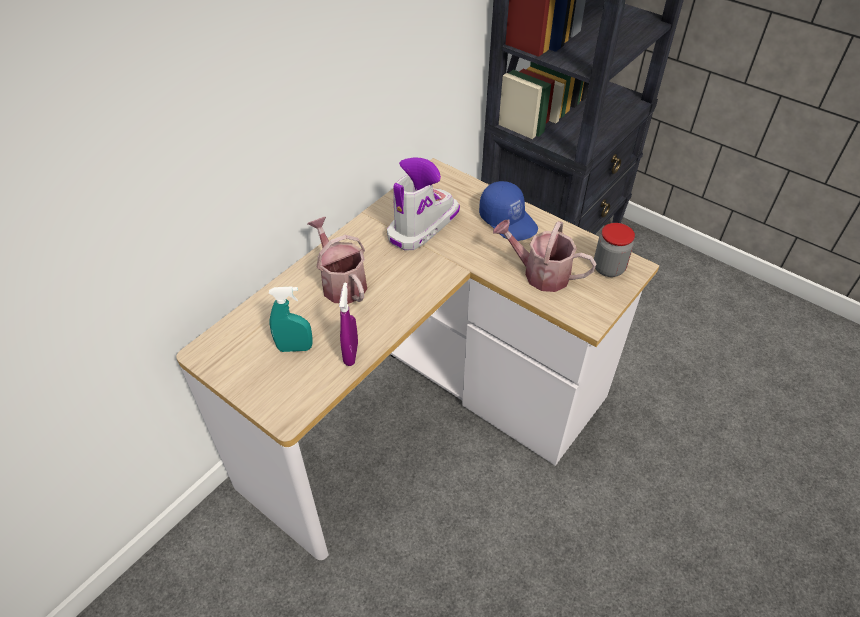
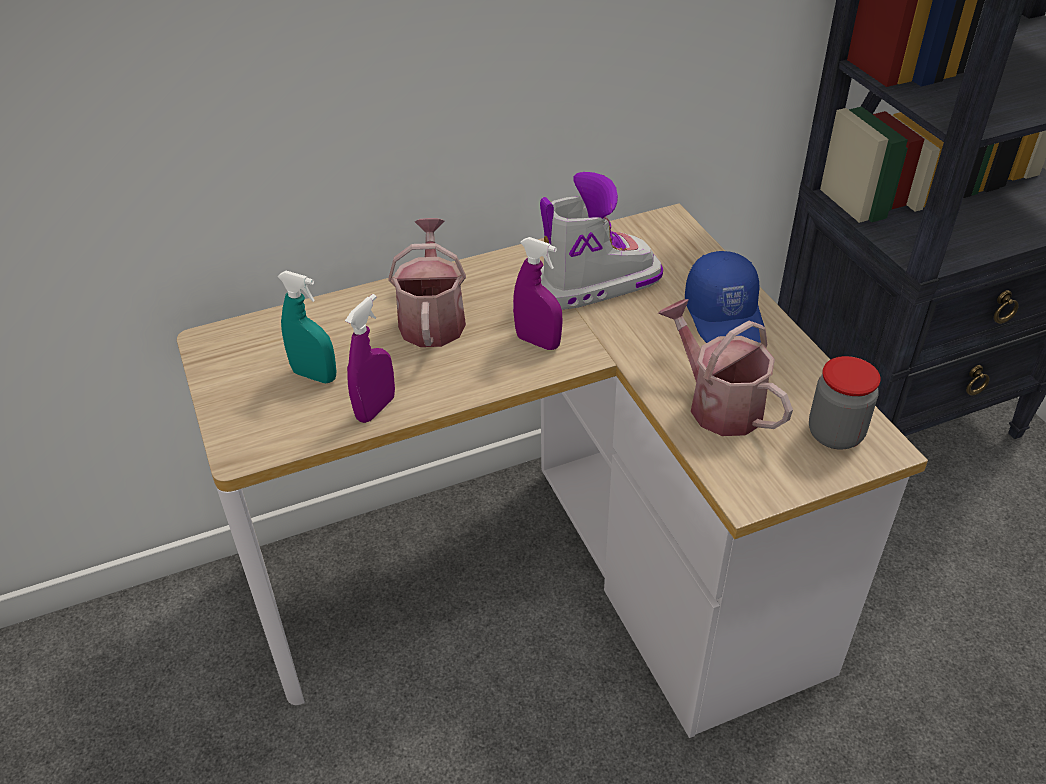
camera: 30 degrees right, 5 degrees down
none -> purple spray bottle [513,237,562,350]

